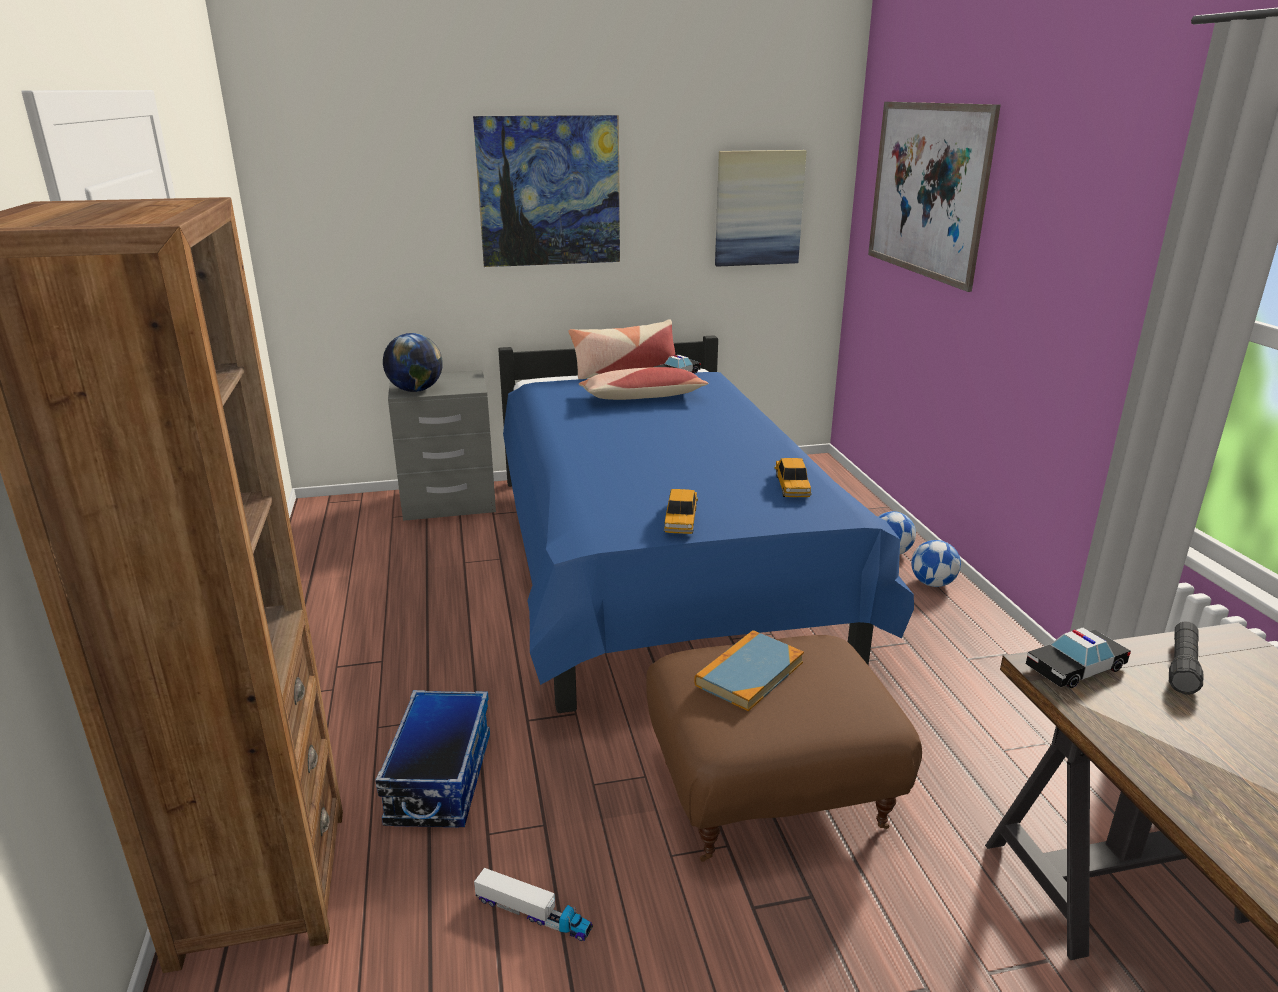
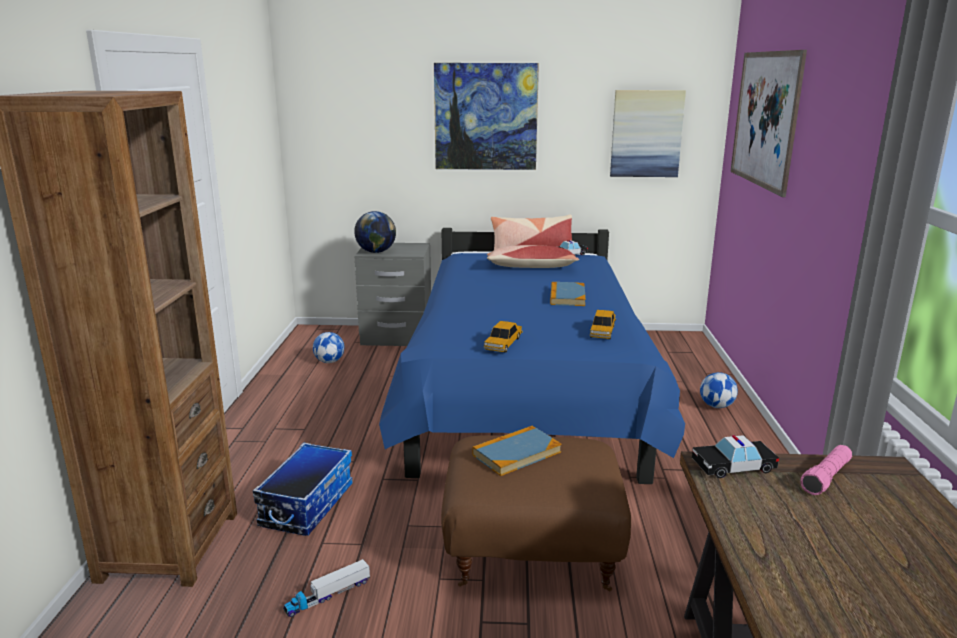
camera: 15 degrees right, 5 degrees down
toy truck [474,868,593,941] -> toy truck turned 105 degrees clockwise [283,559,370,617]
football [911,540,961,587] -> football moved to [313,332,344,363]
black flashlight [1169,621,1203,695] -> pink flashlight [800,445,852,495]
none -> book [550,282,586,306]

